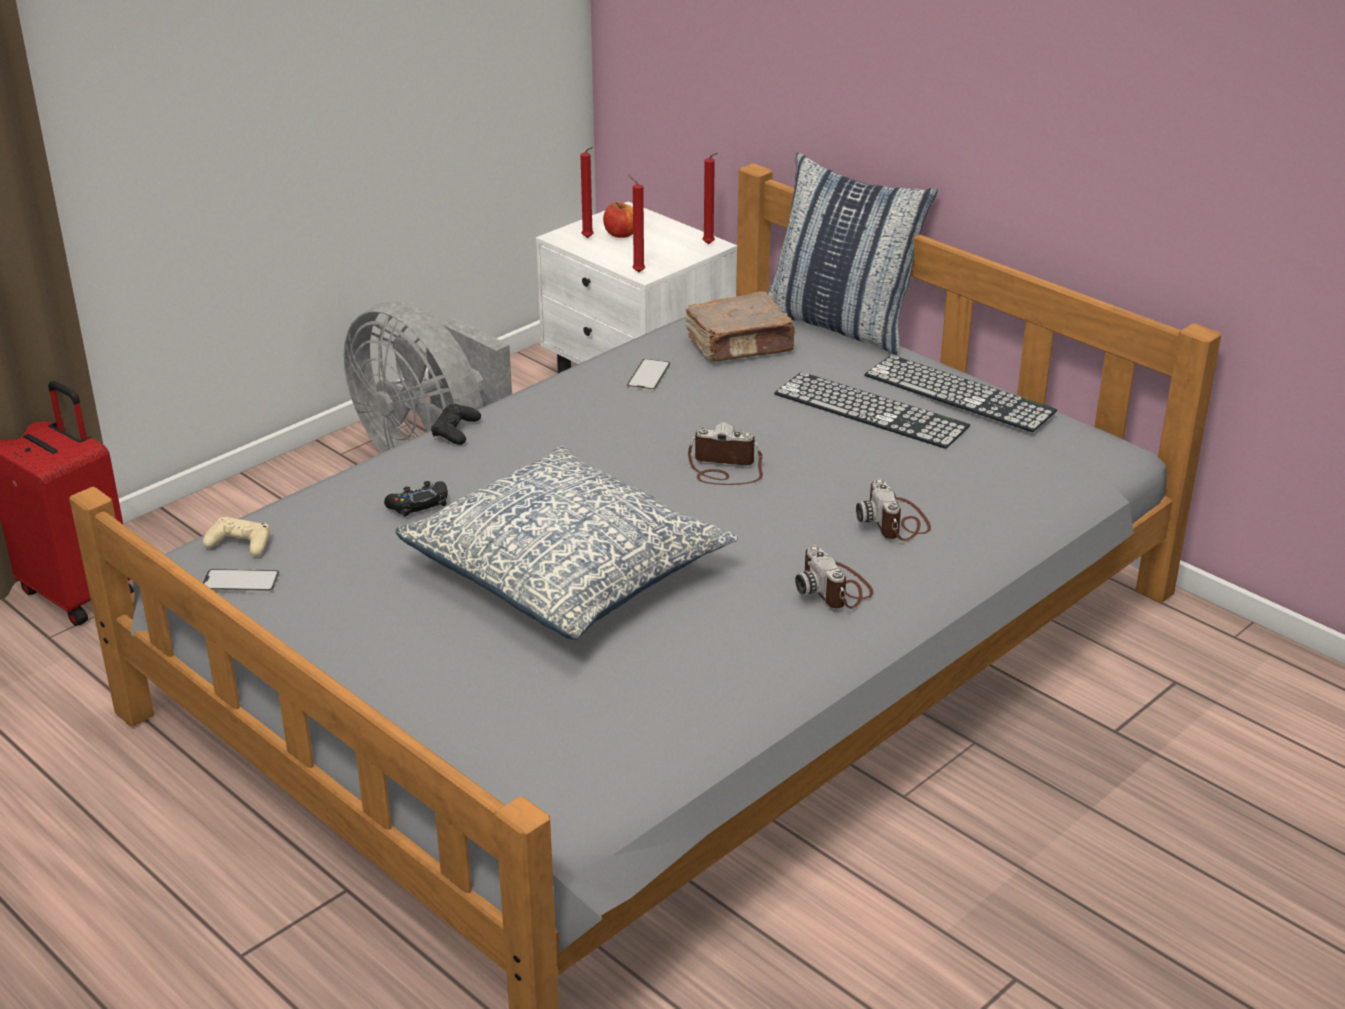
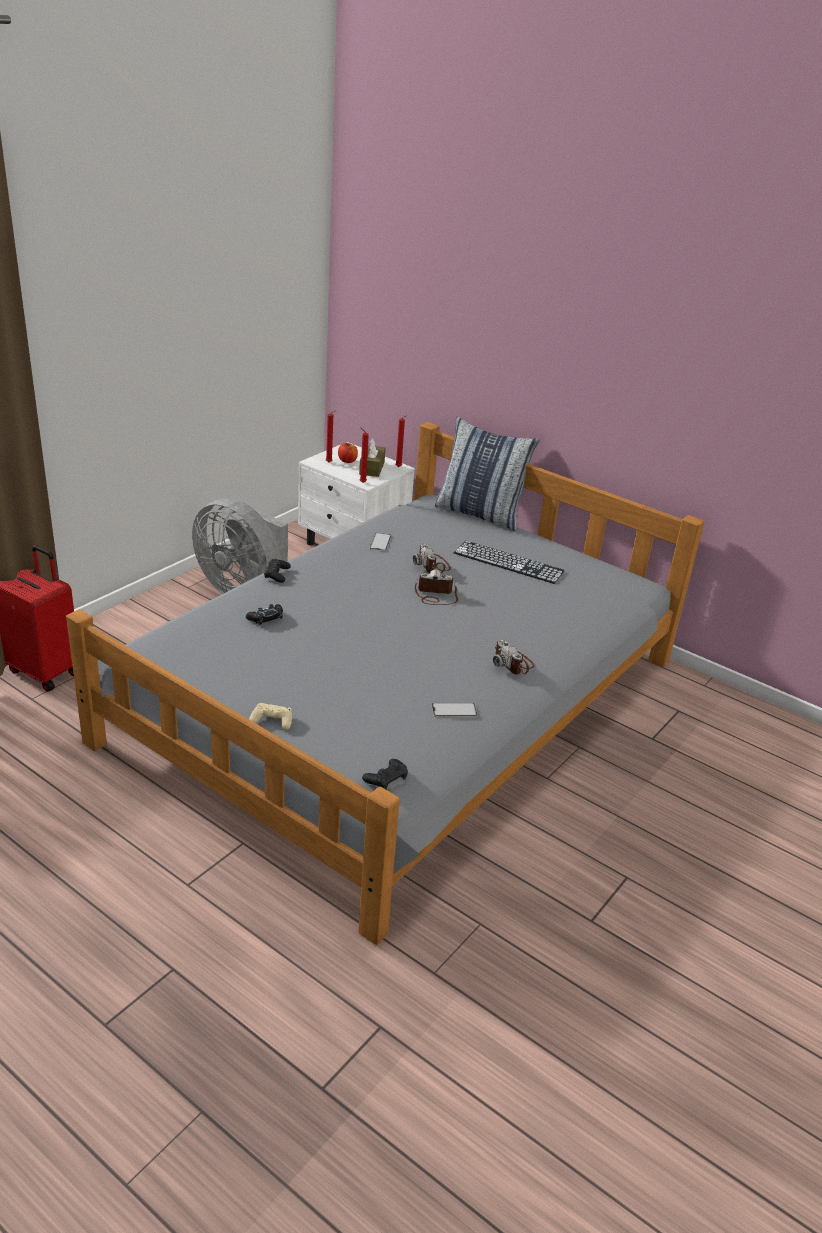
camera: 10 degrees left, 0 degrees up
beige game controller [203,517,270,556] -> beige game controller moved to [249,703,292,730]
phone [203,569,279,592] -> phone moved to [432,703,477,717]
pillow [396,446,738,640] -> none
brown book [685,292,796,361] -> none
camera [856,479,931,541] -> camera moved to [413,543,451,573]
keyboard [864,355,1057,432] -> none
none -> brown tissue box [359,438,385,477]
none -> black game controller [362,759,408,789]

